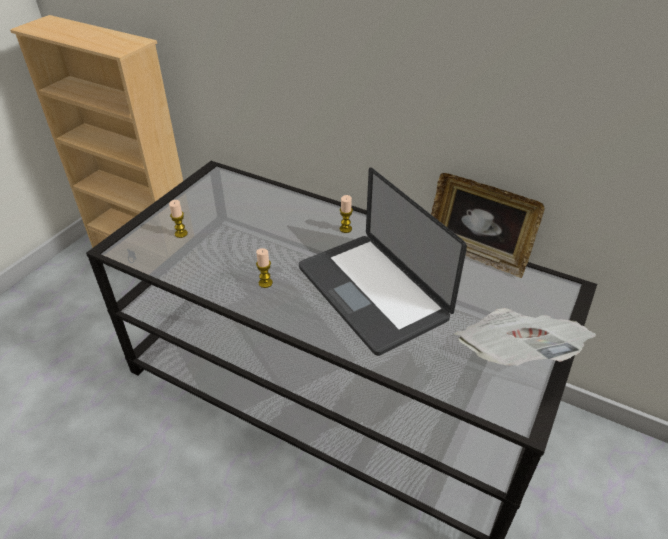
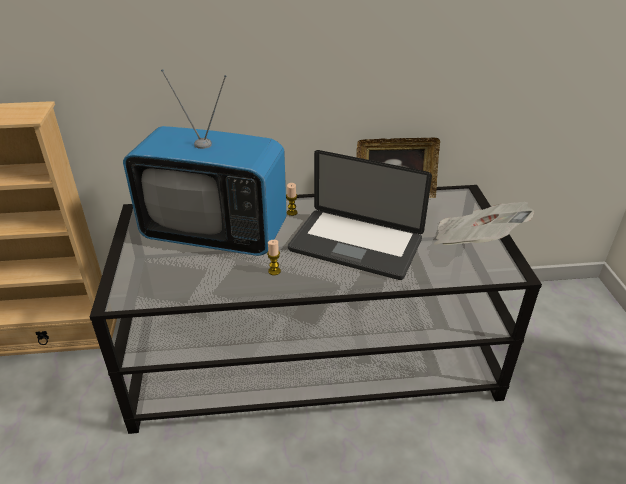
camera: 35 degrees left, 5 degrees down
candle [169,200,188,238] -> none
none -> television [123,69,287,256]

